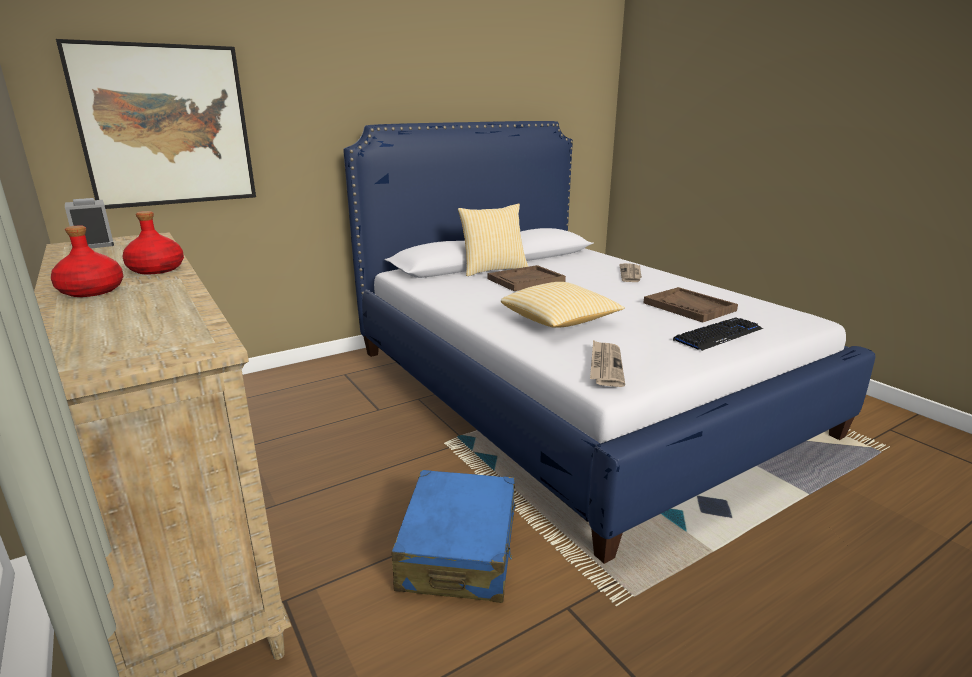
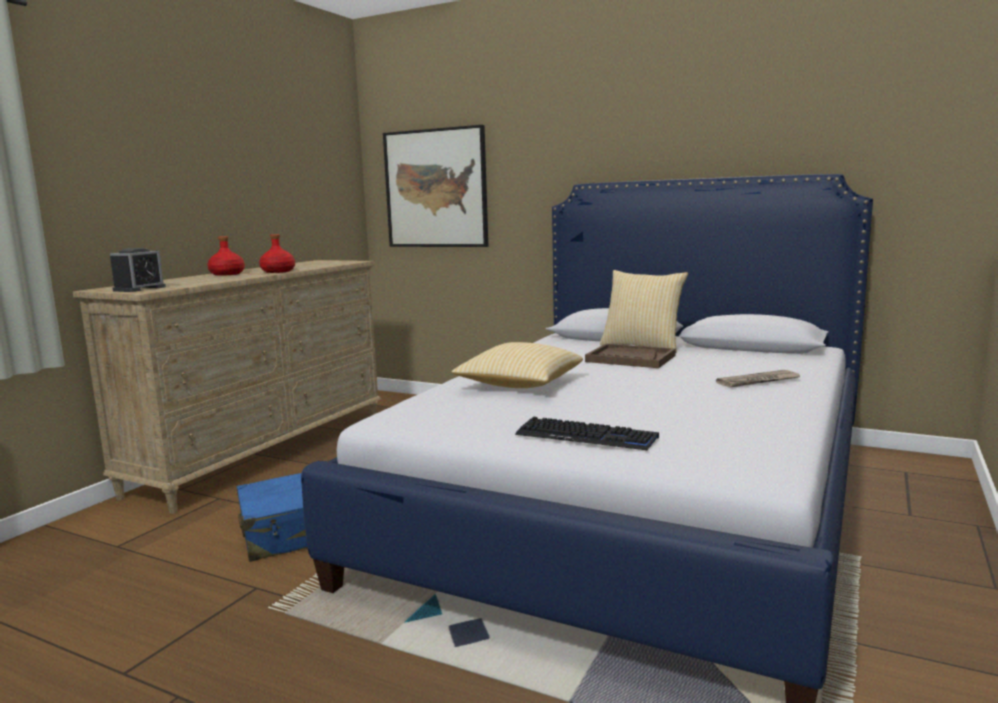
camera: 60 degrees right, 10 degrees down
alarm clock [65,198,114,248] -> alarm clock moved to [110,248,166,292]
newspaper [590,340,625,387] -> none
brown tray [643,287,738,322] -> none

